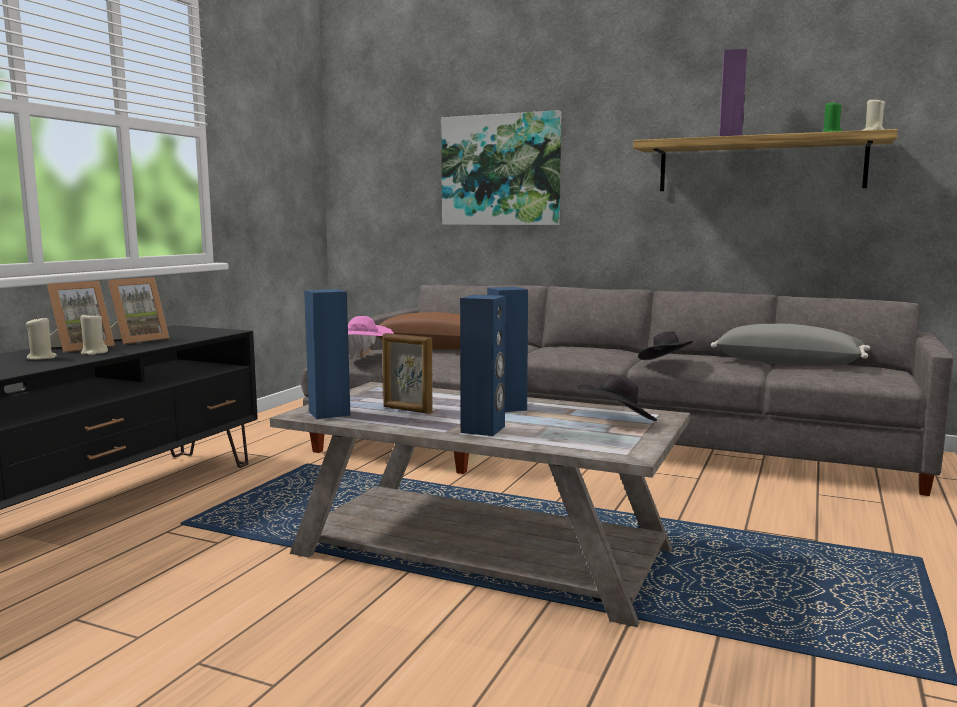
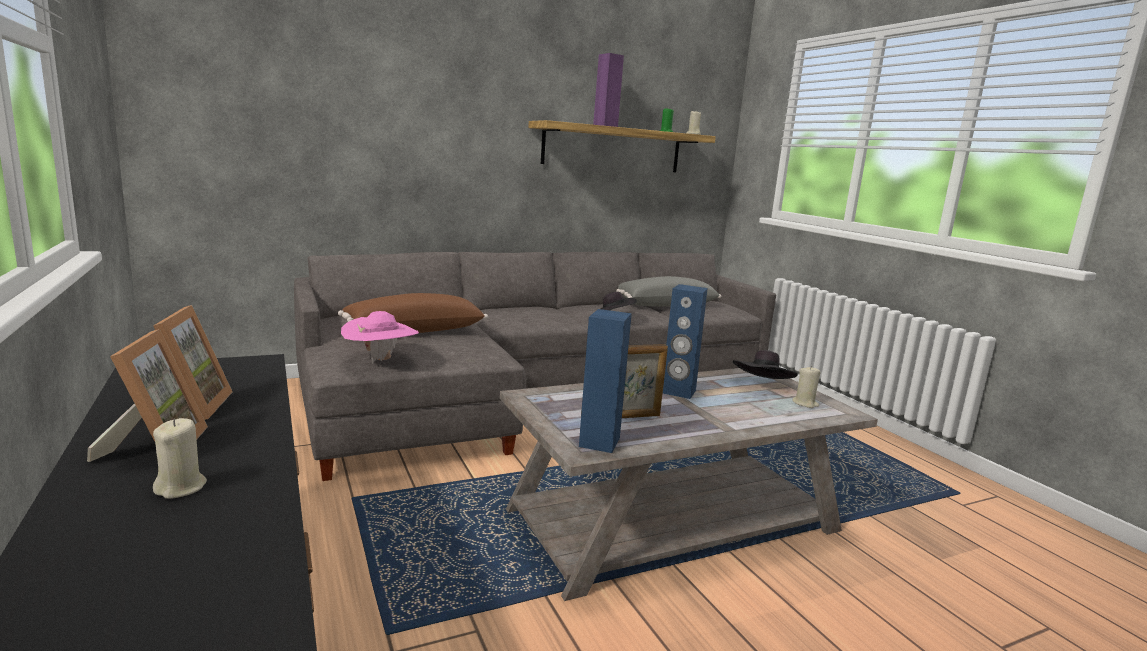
camera: 50 degrees left, 5 degrees up
beige candle [80,312,108,355] -> beige candle moved to [792,366,821,408]
picture [441,110,562,225] -> none
blue speaker [460,295,506,436] -> none

